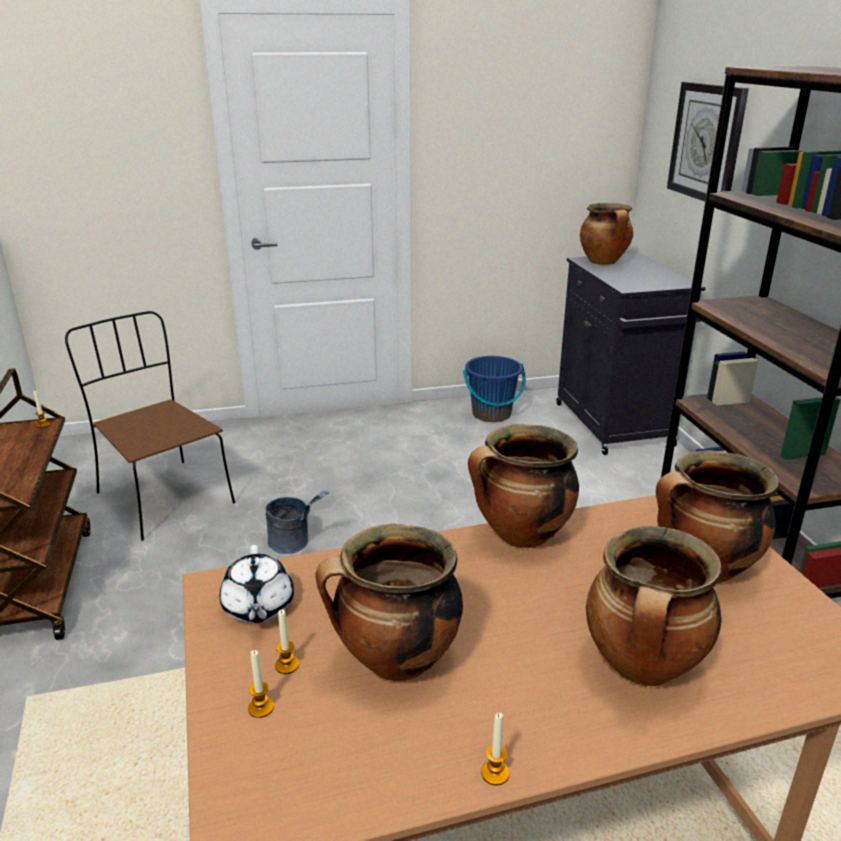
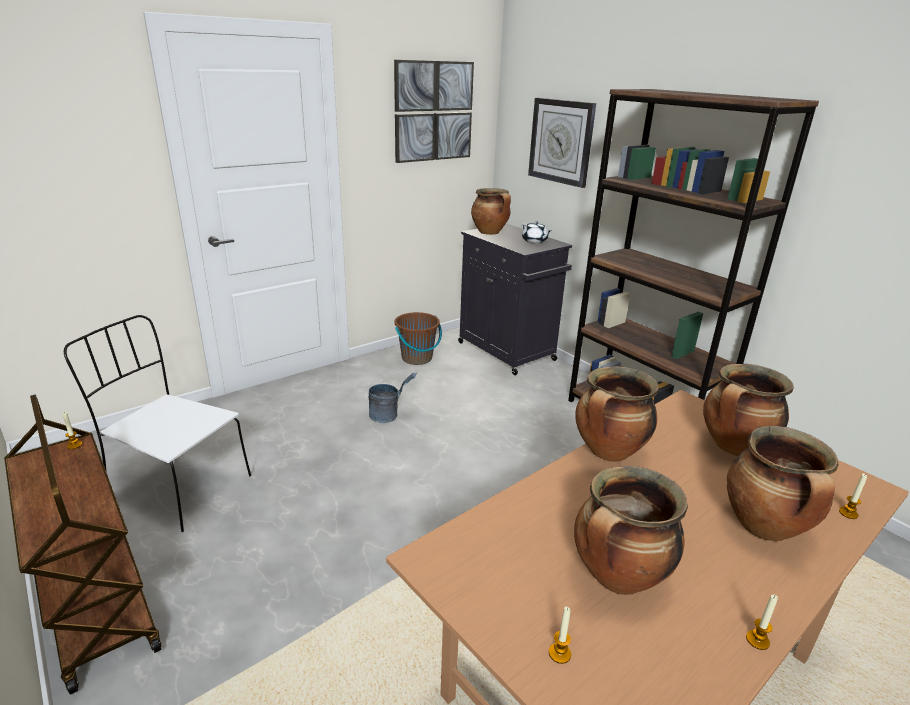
camera: 25 degrees left, 0 degrees up
brown chair [65,311,235,541] -> white chair [64,315,251,532]
white teapot [220,545,294,623] -> white teapot moved to [522,221,551,244]
grey bucket [266,491,329,554] -> grey bucket moved to [369,373,417,423]
candle [275,609,299,674] -> candle moved to [839,474,867,519]
blue bucket [463,356,526,422] -> brown bucket [395,312,442,365]
none -> picture [394,60,474,163]

